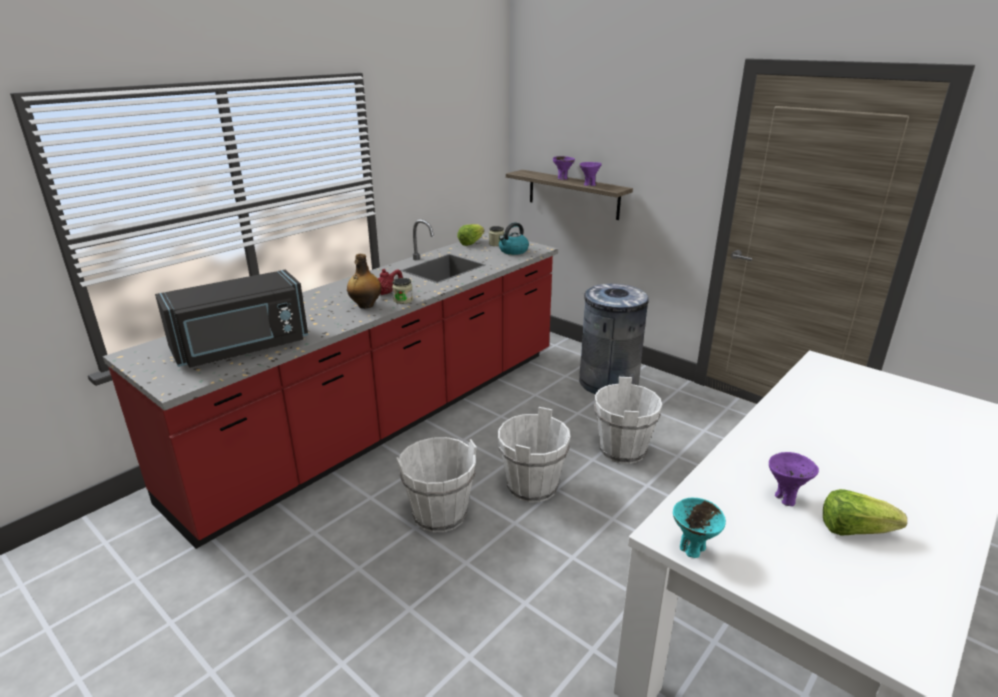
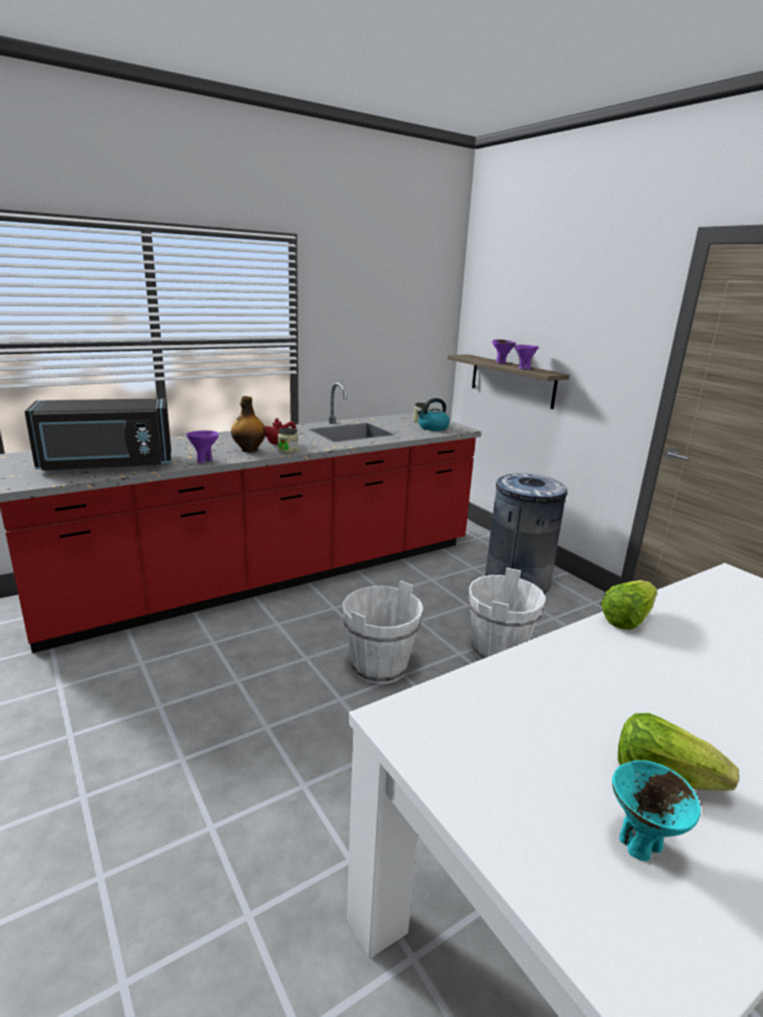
camera: 15 degrees right, 5 degrees down
white bucket [396,437,477,532] -> none
lettuce [457,224,484,246] -> lettuce moved to [601,580,657,630]
turquoise bowl [673,498,726,558] -> turquoise bowl moved to [612,760,701,861]
purple bowl [769,452,819,506] -> purple bowl moved to [186,430,218,463]

